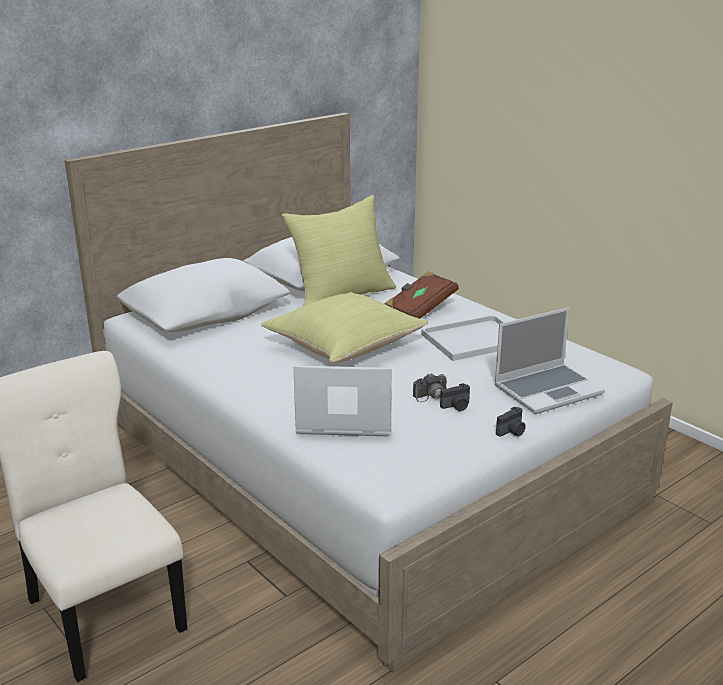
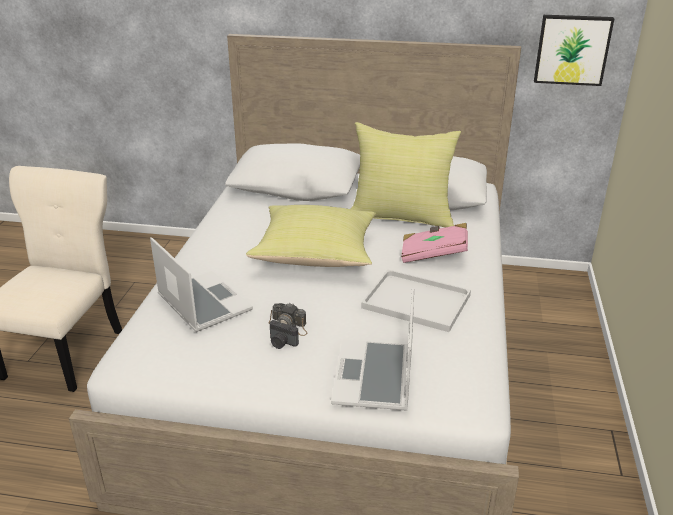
camera: 50 degrees right, 5 degrees up
brown book [385,271,459,319] -> pink book [401,223,468,263]
laptop [494,307,605,414] -> laptop turned 75 degrees clockwise [331,288,414,411]
camera [496,407,526,437] -> none
none -> picture [534,15,614,86]

